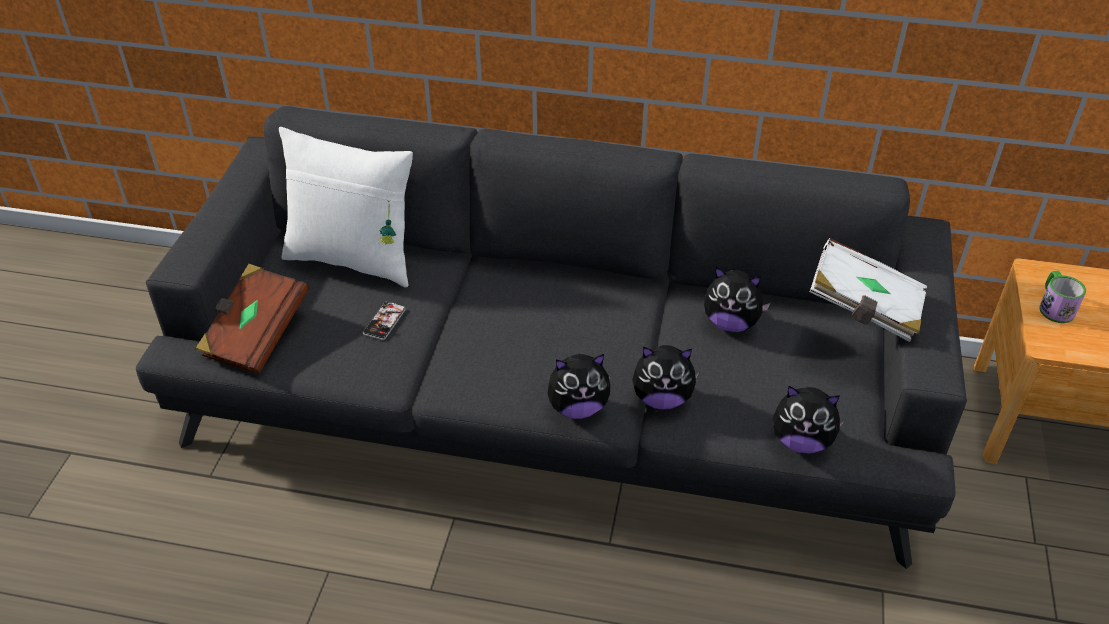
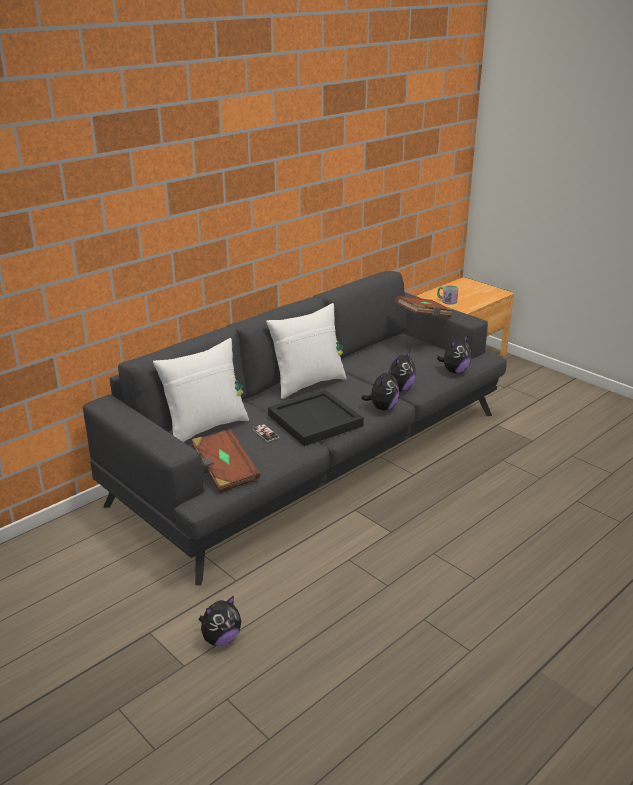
camera: 55 degrees left, 15 degrees down
plush toy [704,267,770,332] -> plush toy moved to [199,596,241,646]
white book [810,238,927,342] -> brown book [395,296,454,317]
none -> white pillow [266,303,346,399]
none -> black tray [268,390,364,446]

